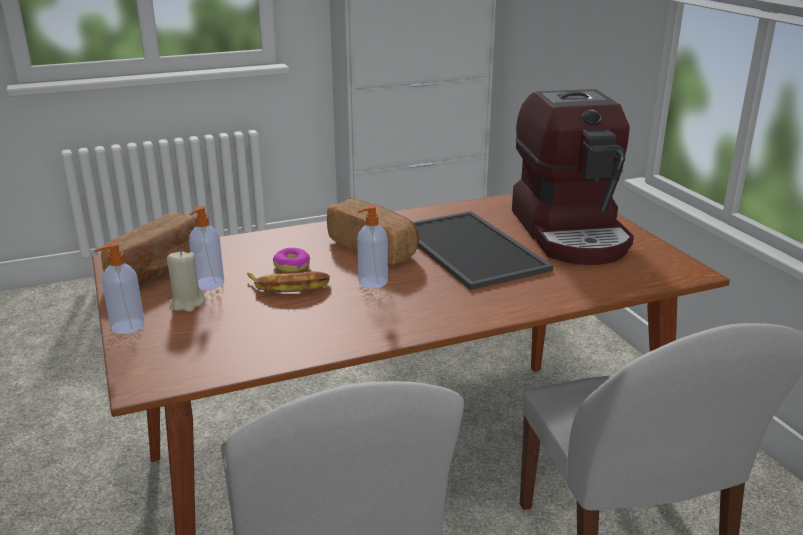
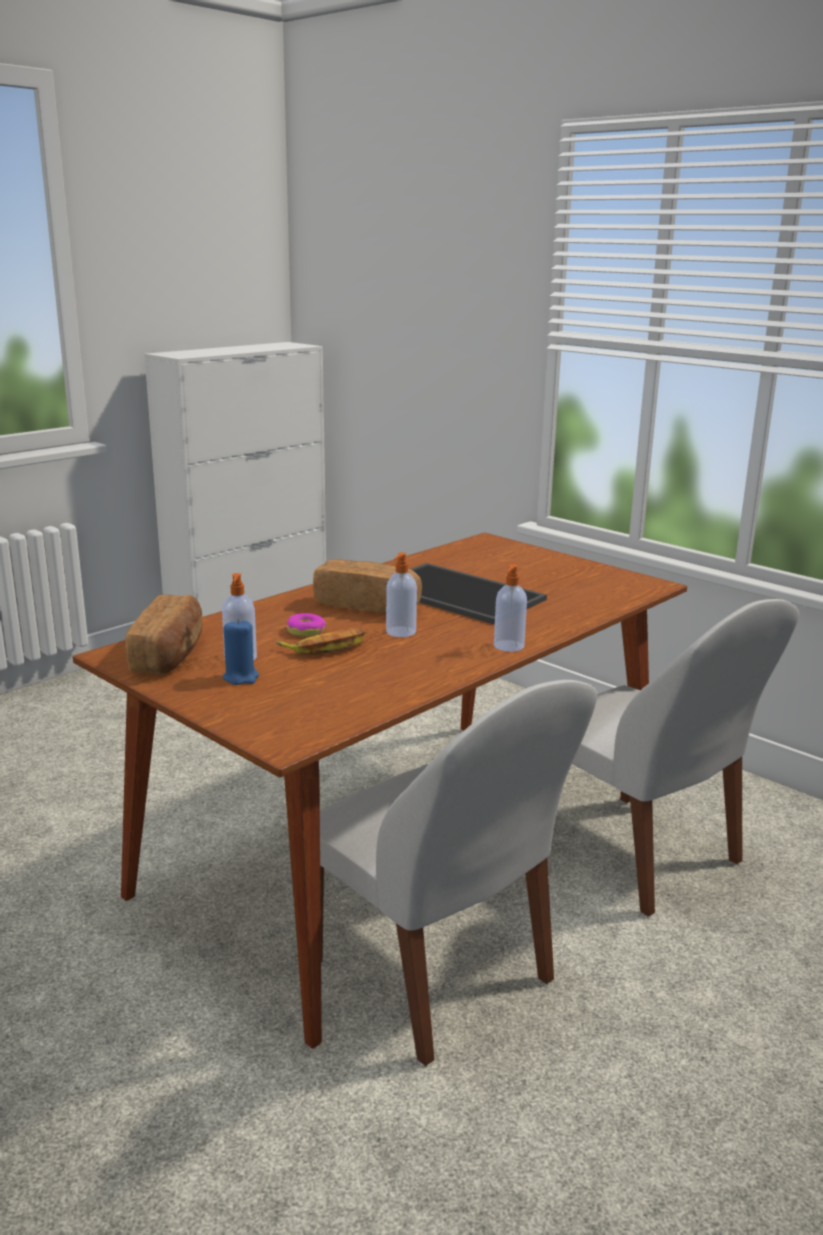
camera: 25 degrees left, 5 degrees down
soap dispenser [94,242,145,334] -> soap dispenser moved to [494,564,527,652]
beige candle [167,250,205,312] -> blue candle [223,619,259,685]
coffee machine [512,89,634,265] -> none

